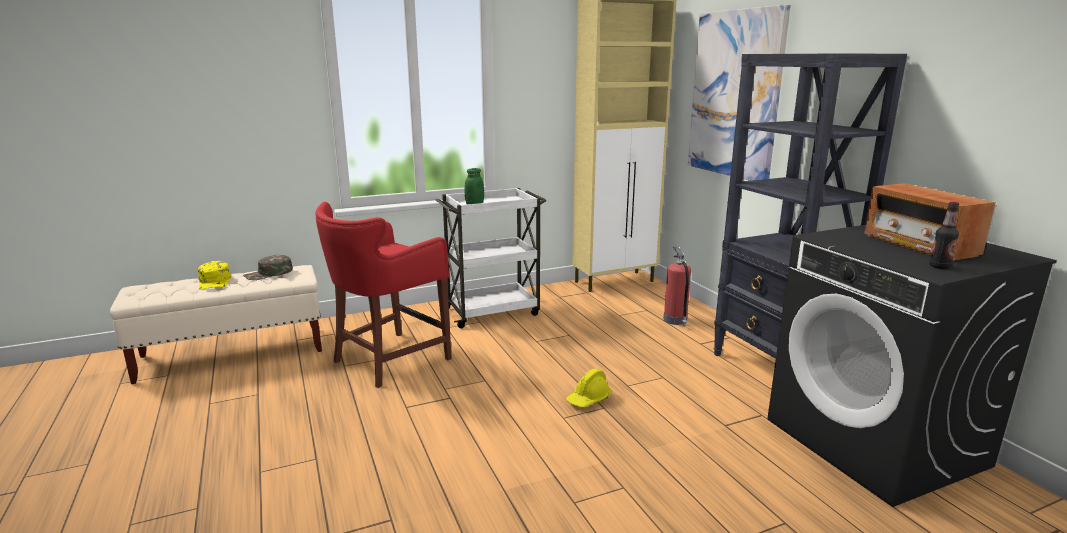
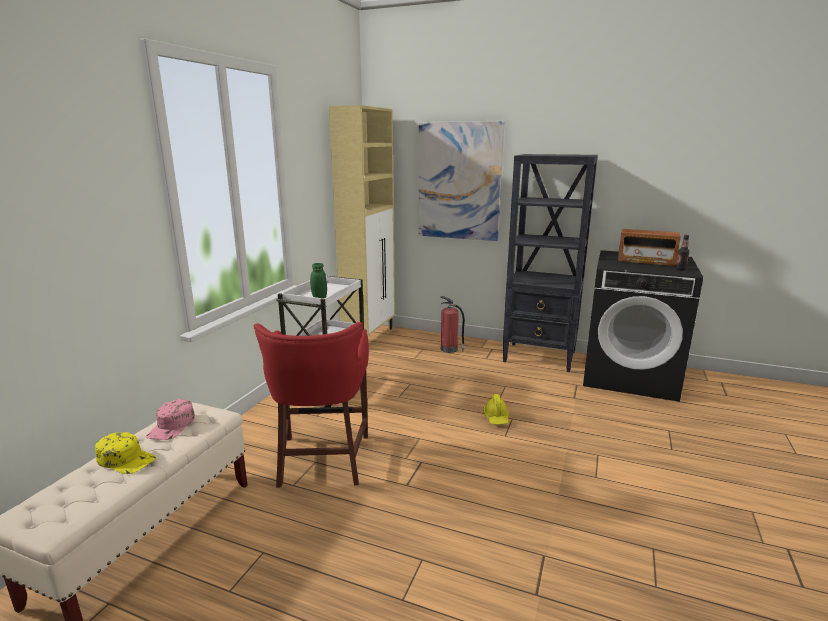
camera: 45 degrees left, 0 degrees up
green cap [243,255,293,280] -> pink cap [146,399,195,440]

